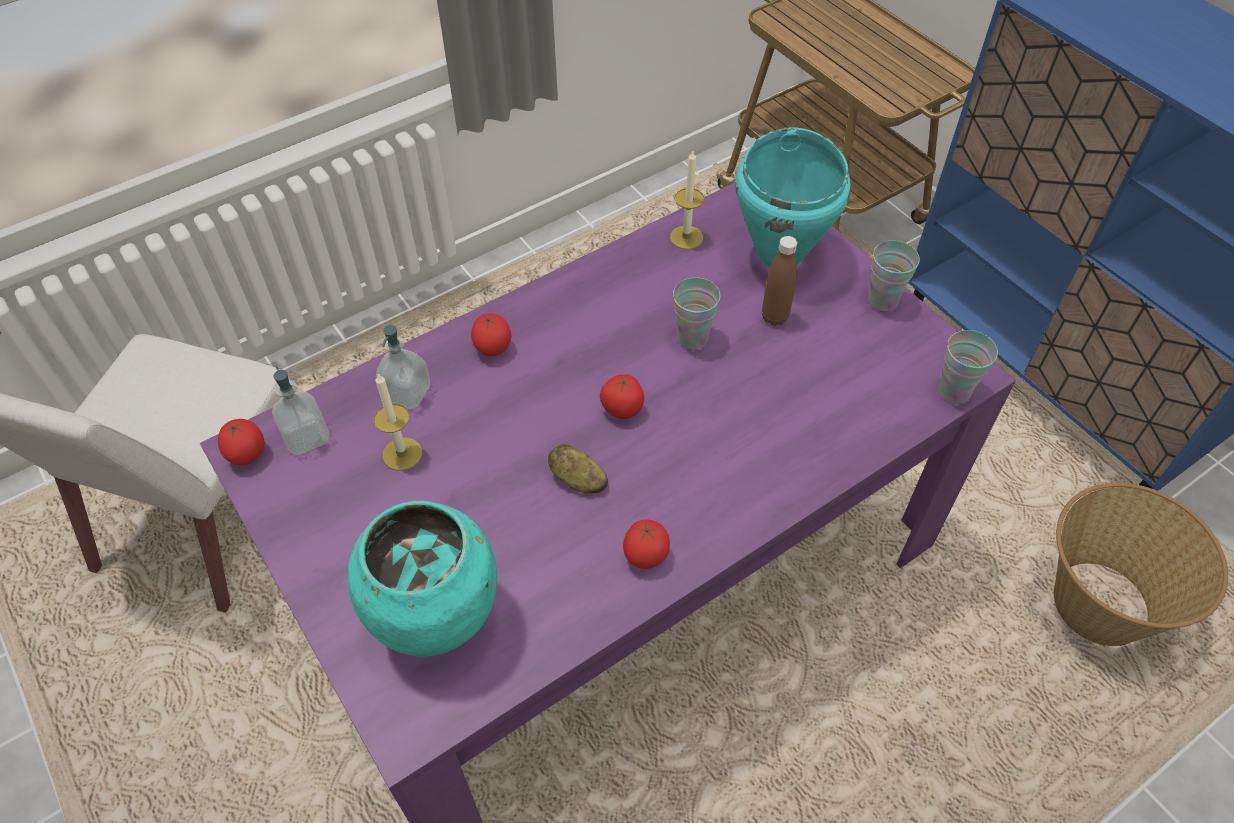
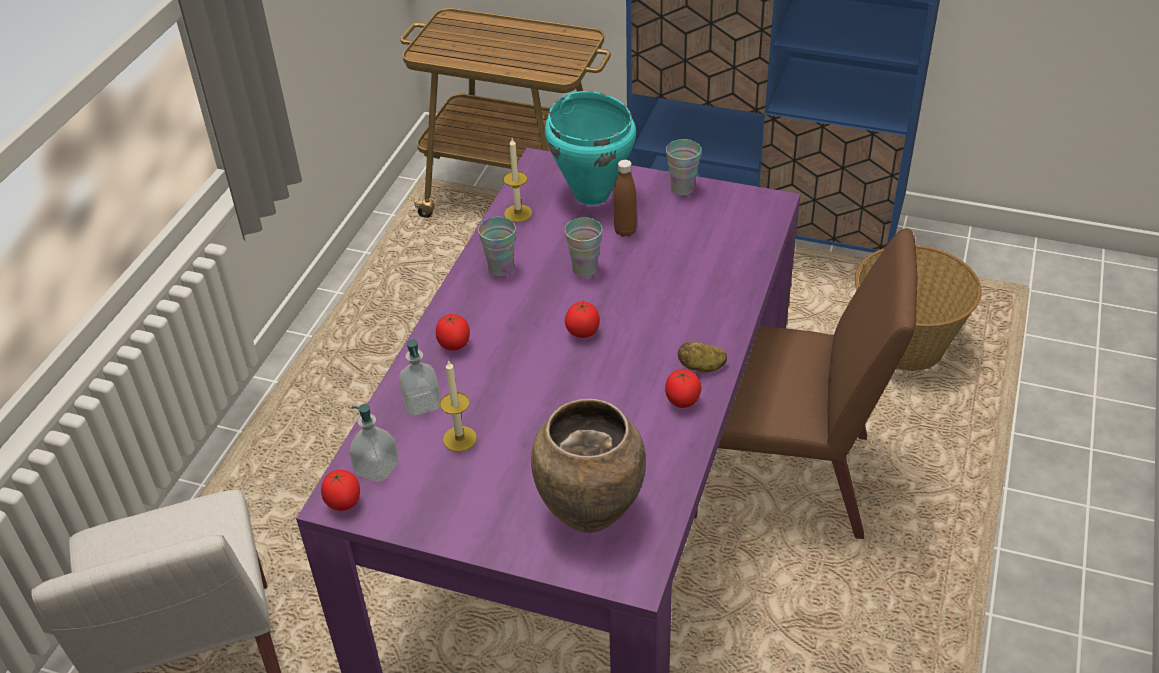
camera: 35 degrees left, 10 degrees down
turquoise vase [348,501,497,656] -> brown vase [531,399,646,533]
potato [548,444,608,494] -> potato moved to [678,342,727,373]
cup [938,330,998,403] -> cup moved to [478,217,516,276]
none -> brown chair [694,229,918,539]

